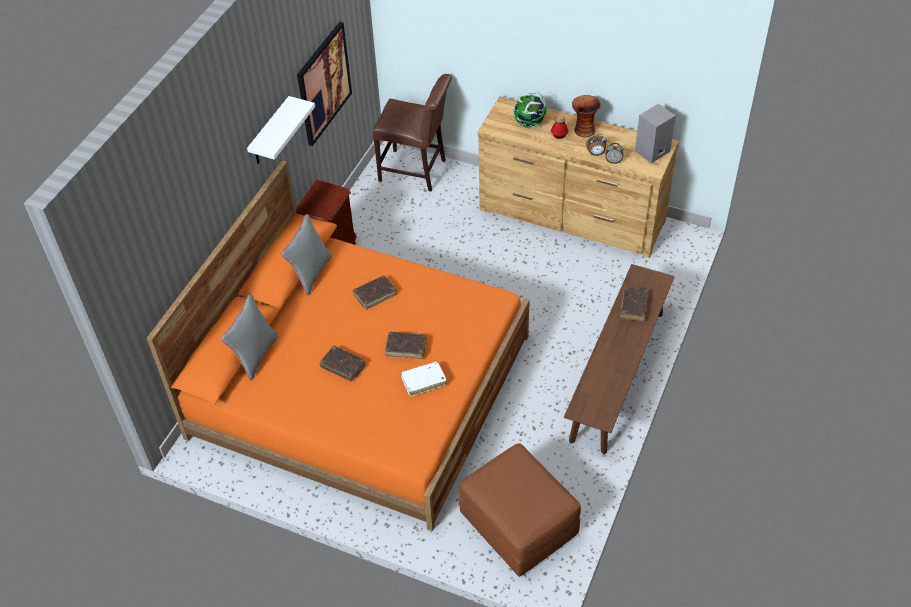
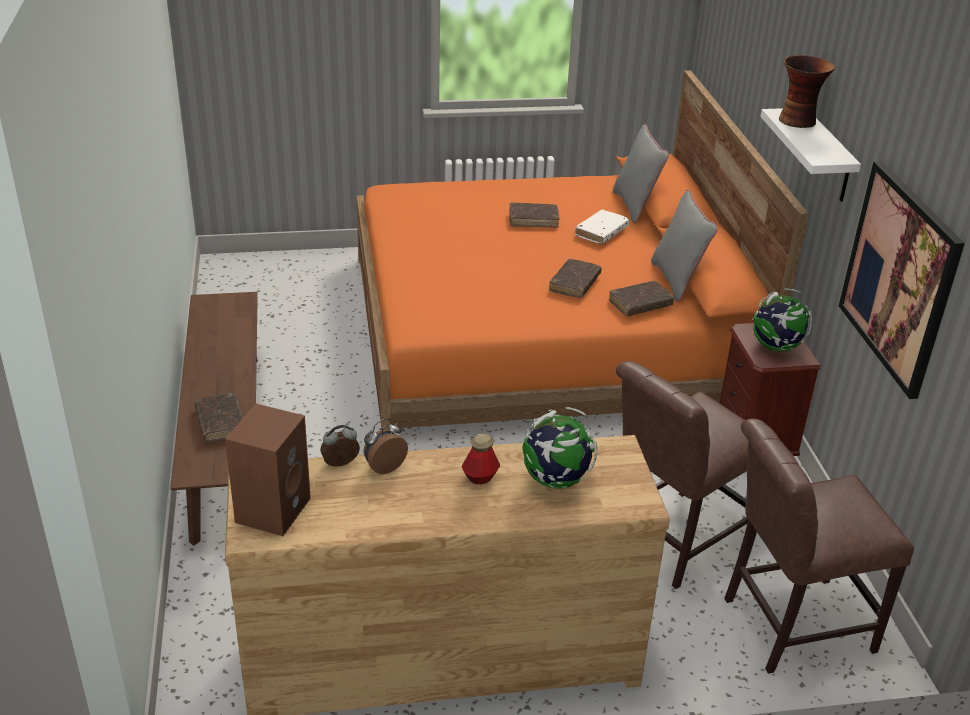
camera: 145 degrees right, 15 degrees down
brown book [385,331,426,359] -> brown book moved to [609,281,674,316]
white book [401,362,446,396] -> white book moved to [575,210,629,244]
brown ottoman [459,443,581,577] -> none
vase [572,95,601,137] -> vase moved to [779,55,835,128]
grey speaker [635,104,676,163] -> brown speaker [225,404,311,536]
none -> brown chair [616,361,748,589]
none -> globe [752,288,812,351]

